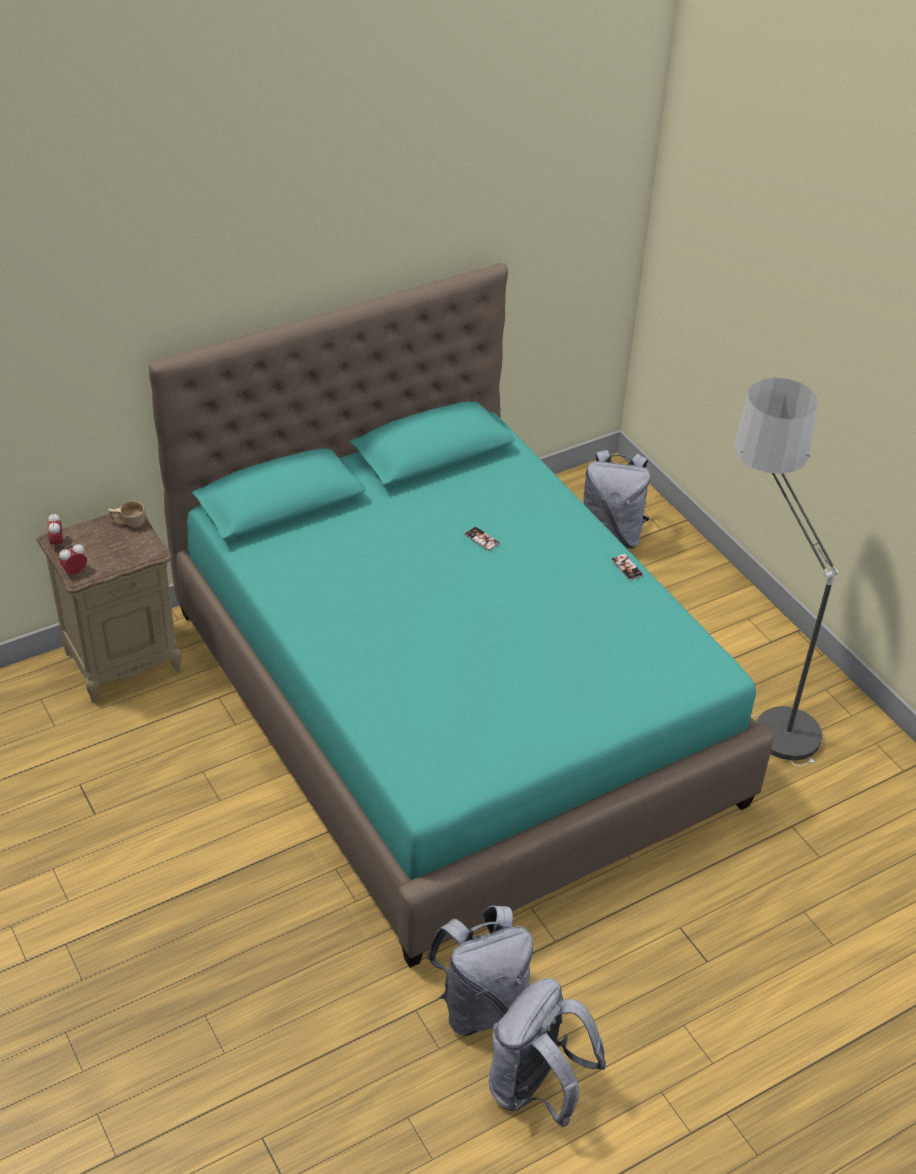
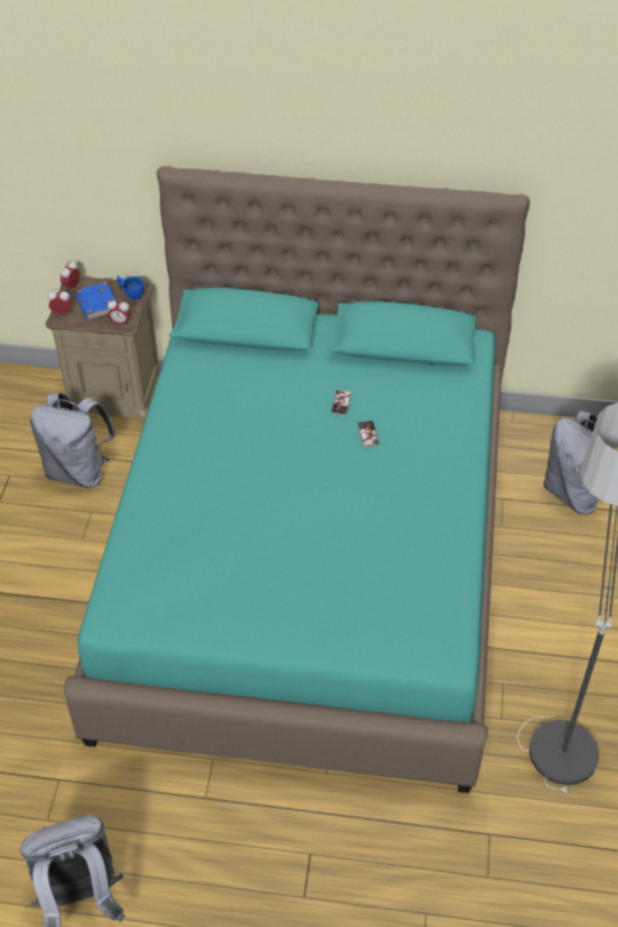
camera: 40 degrees right, 5 degrees up
beige cup [108,501,145,528] -> blue cup [117,276,144,300]
grey backpack [426,906,533,1036] -> grey backpack moved to [30,392,116,488]
phone [611,554,643,581] -> phone moved to [331,390,352,415]
none -> blue book [74,282,117,320]
none -> alarm clock [108,299,131,327]

